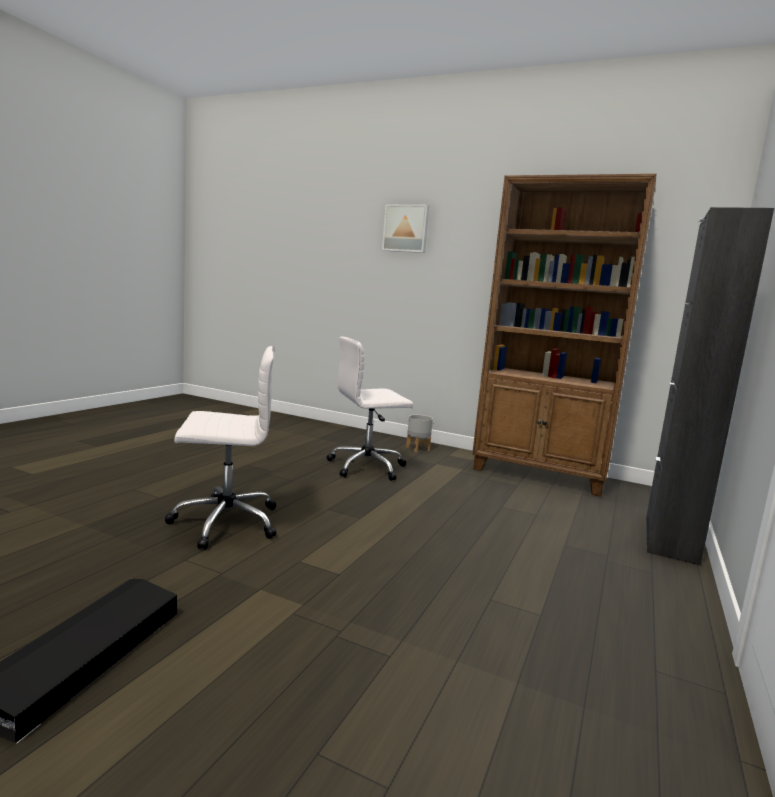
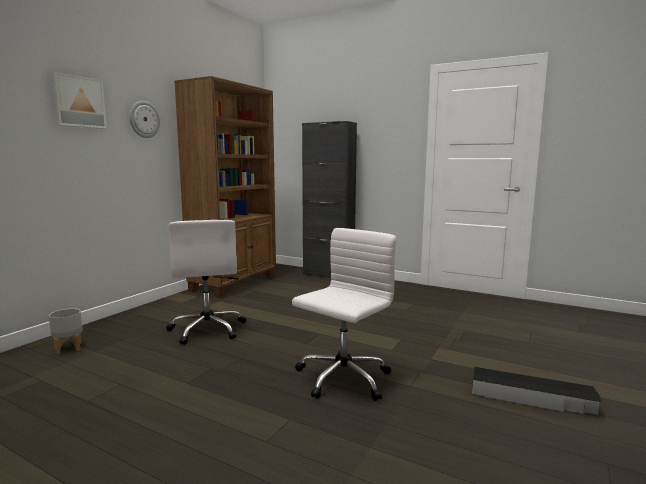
camera: 85 degrees left, 0 degrees up
white office chair [165,346,276,550] -> white office chair turned 45 degrees clockwise [292,228,396,401]
grey planter [406,415,433,452] -> grey planter moved to [49,308,83,354]
none -> wall clock [129,101,160,138]

